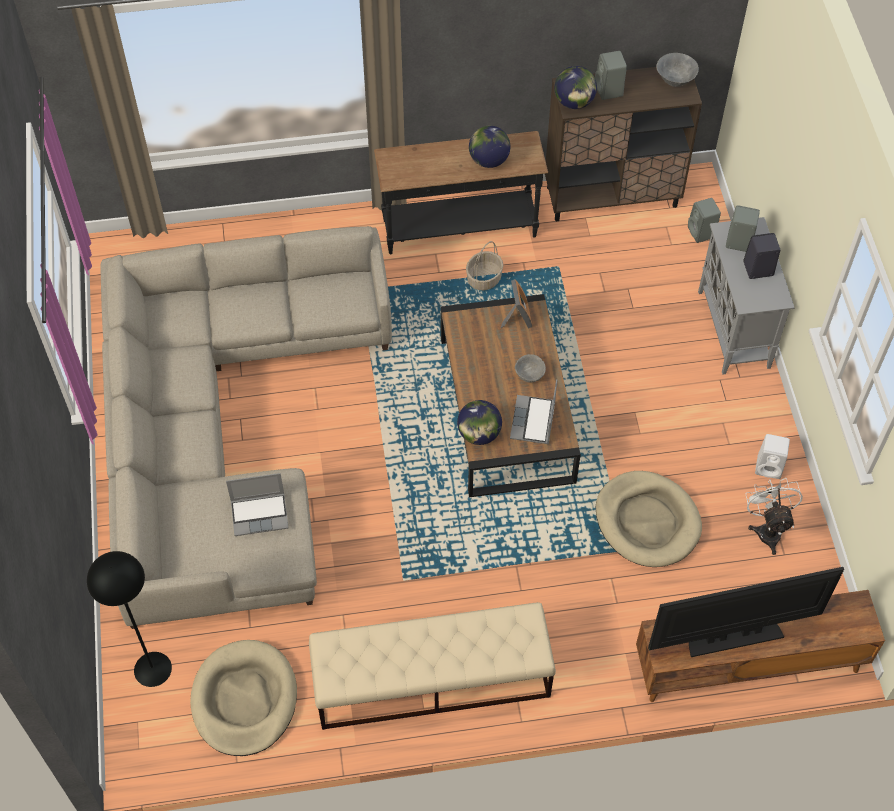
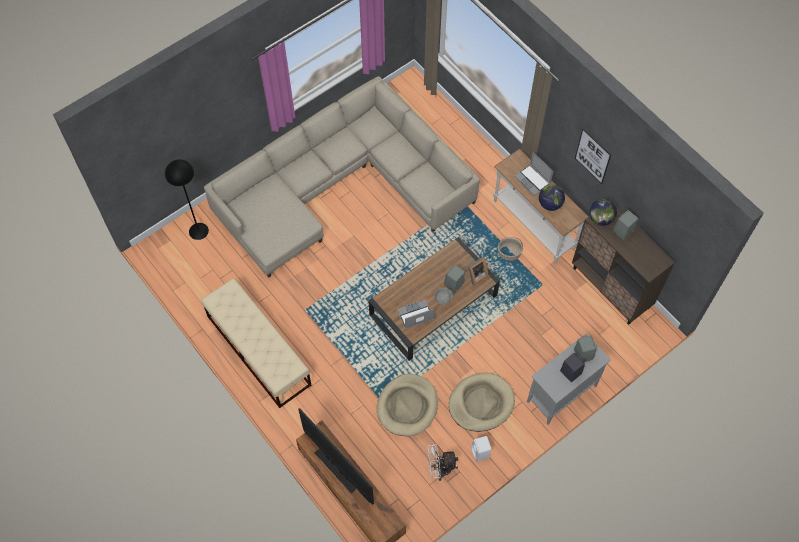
camera: 60 degrees right, 5 degrees up
beige dog bed [190,640,297,756] -> beige dog bed moved to [449,372,515,432]
laptop [226,473,289,536] -> laptop moved to [514,152,554,196]
black console table [374,131,548,254] -> white console table [493,149,588,264]
globe [457,400,502,445] -> none
grey bowl [656,53,699,87] -> none
grey speaker [688,198,721,243] -> grey speaker moved to [444,265,465,293]
white fan [746,478,803,555] -> white fan turned 150 degrees counterclockwise [427,444,458,481]
none -> picture [575,128,611,184]

